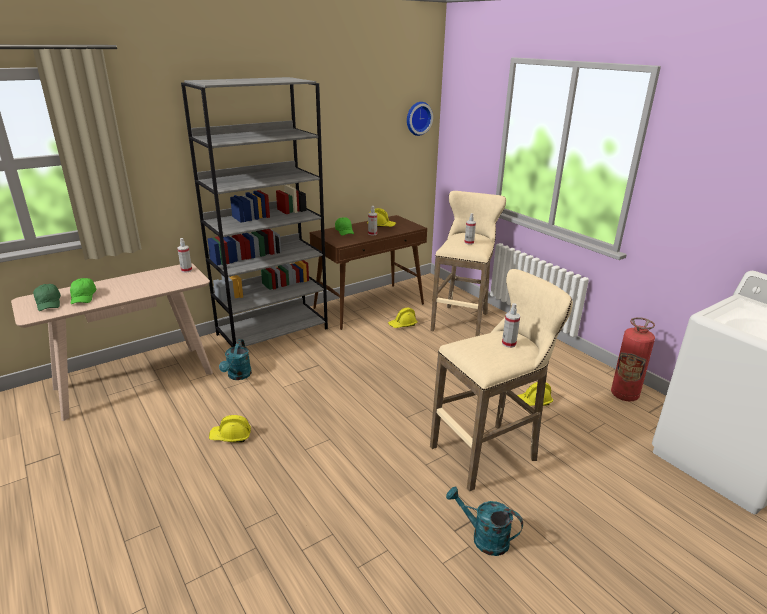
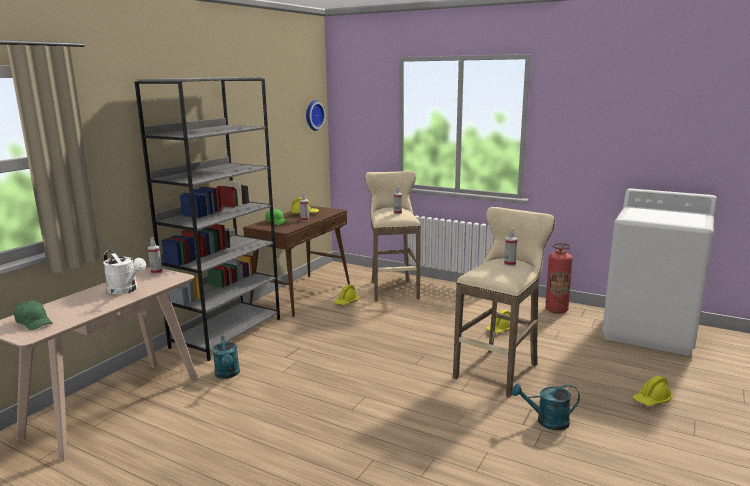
camera: 25 degrees left, 10 degrees down
green cap [70,278,96,304] -> none
yellow hard hat [209,415,251,443] -> yellow hard hat moved to [633,376,673,406]
none -> white watering can [103,250,146,294]

